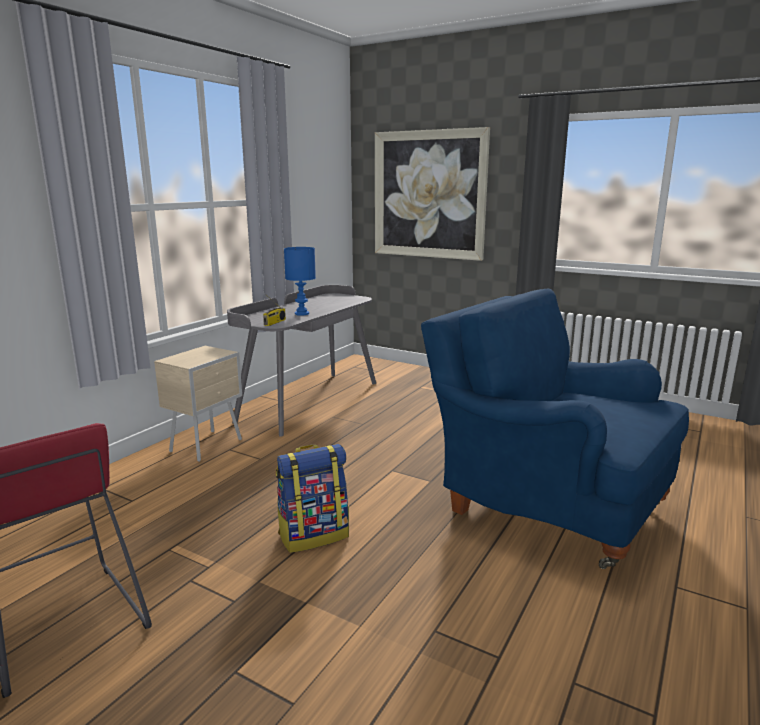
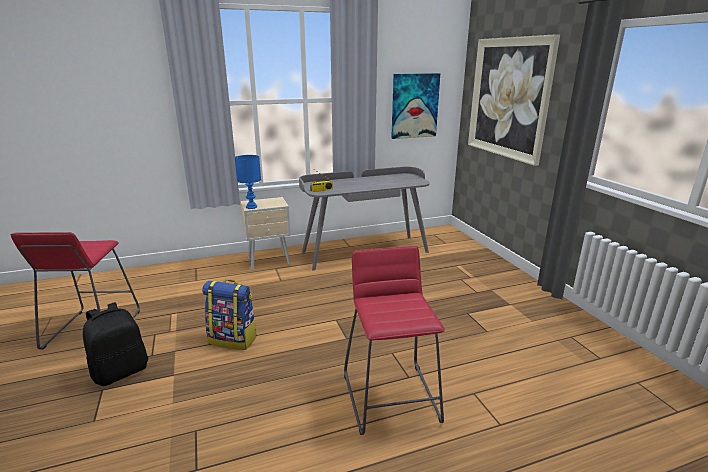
camera: 40 degrees right, 5 degrees up
blue table lamp [284,247,316,316] -> blue table lamp moved to [235,155,261,209]
blue armchair [421,289,689,569] -> red stool [344,246,445,435]
none -> black backpack [83,302,148,386]
none -> picture [391,73,440,139]

